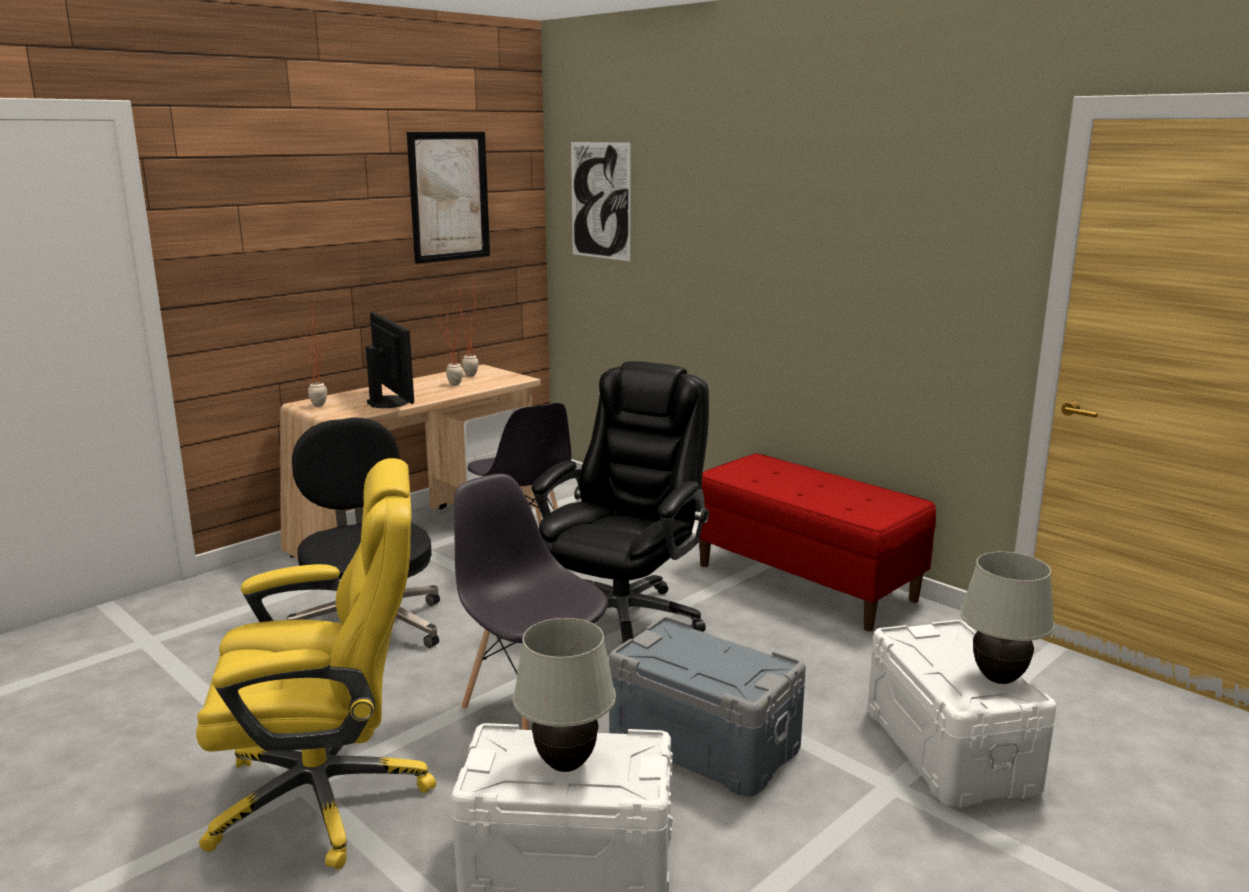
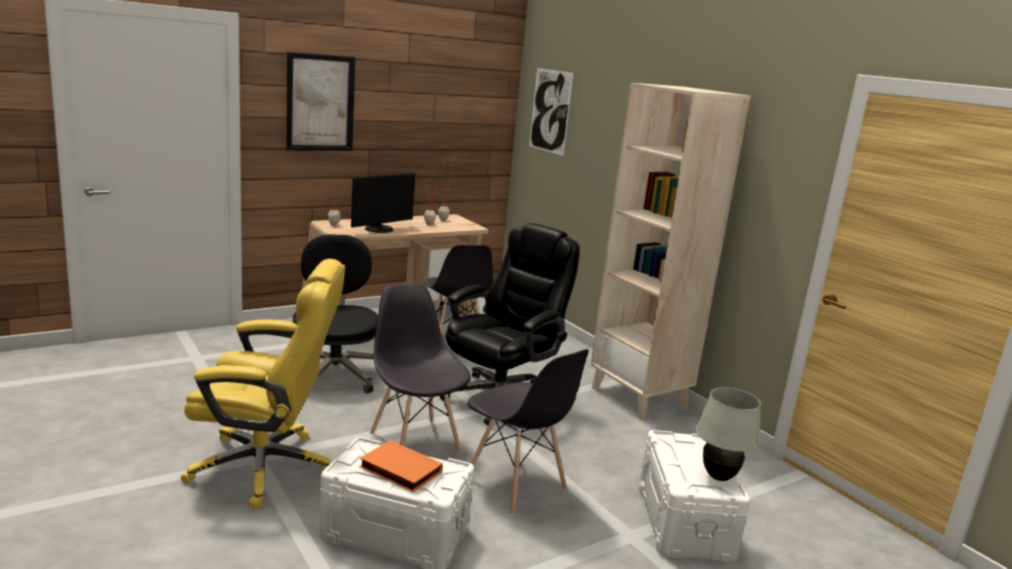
camera: 10 degrees right, 0 degrees up
monitor [366,312,414,408] -> monitor turned 60 degrees clockwise [351,173,415,233]
picture [407,132,490,264] -> picture moved to [286,52,355,151]
white table lamp [513,618,616,772] -> orange book [359,440,443,492]
grey storage box [609,617,806,797] -> grey chair [467,349,589,515]
red bench [699,453,936,631] -> beige bookcase [591,83,751,420]

